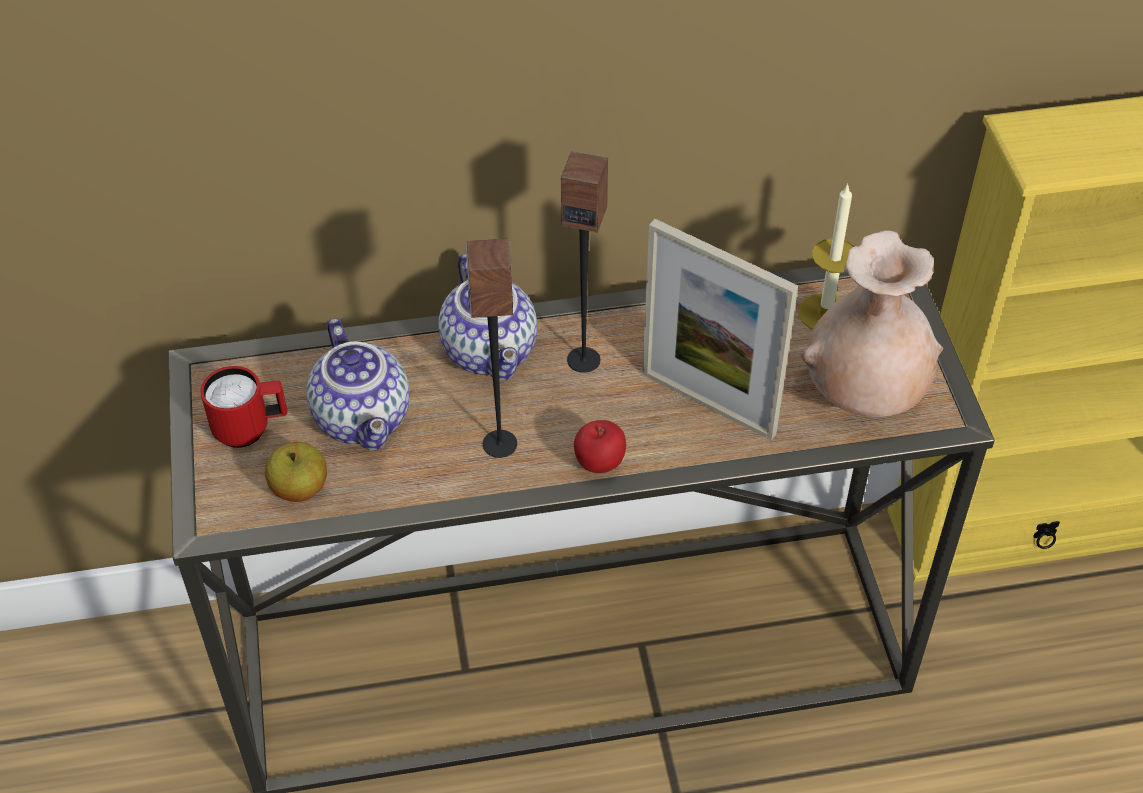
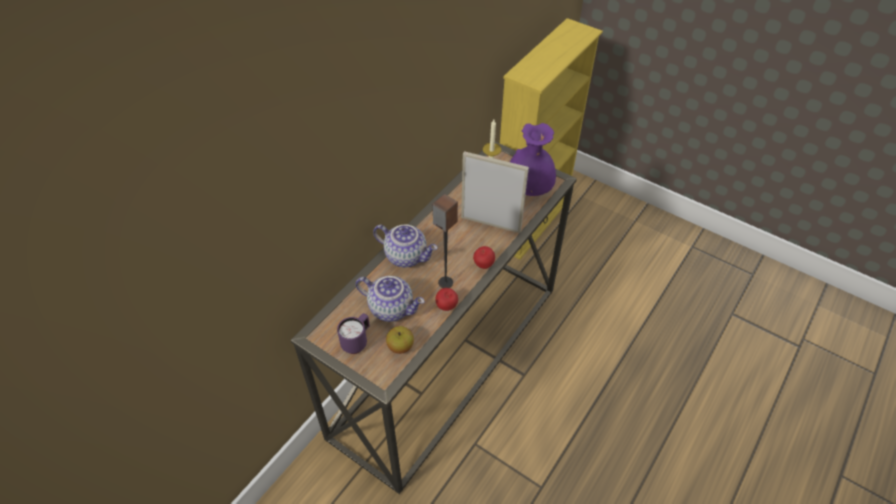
camera: 45 degrees left, 0 degrees up
red mug [200,366,287,448] -> purple mug [337,313,370,354]
speaker [561,151,608,373] -> none
picture frame [642,219,798,440] -> picture frame turned 150 degrees counterclockwise [461,151,529,233]
beige vase [801,230,943,418] -> purple vase [510,123,556,196]
none -> apple [435,288,458,311]

